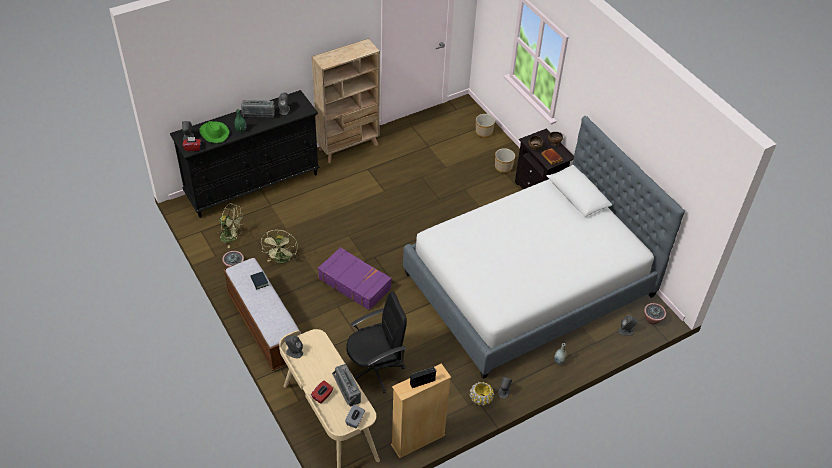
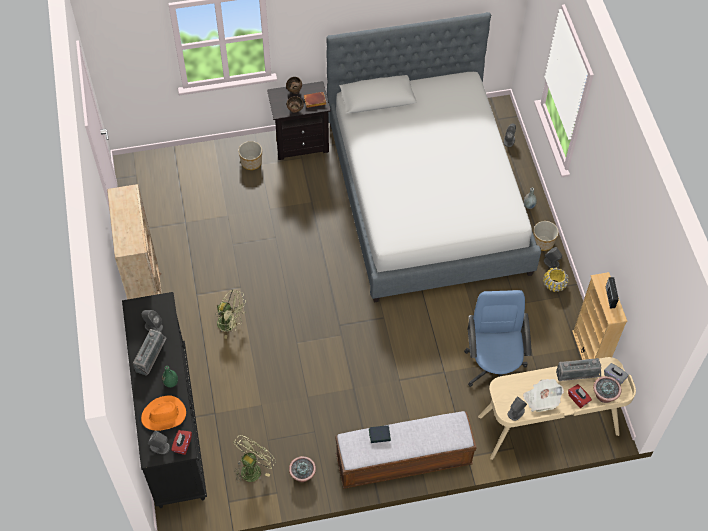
camera: 70 degrees left, 10 degrees up
green hat [199,121,230,143] -> orange hat [141,396,186,431]
green fan [261,230,298,263] -> green fan moved to [216,290,246,339]
purple suitcase [318,247,392,311] -> none
black office chair [346,292,407,393] -> blue office chair [464,290,532,387]
planter [476,114,495,138] -> planter moved to [533,221,559,251]
potted plant [644,303,666,325] -> potted plant moved to [593,376,622,403]
none -> newspaper [523,379,564,412]

